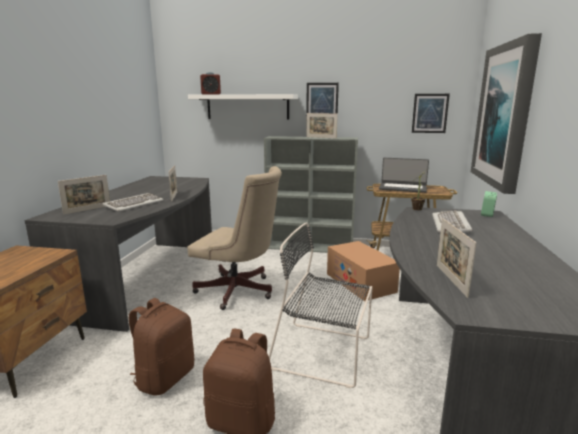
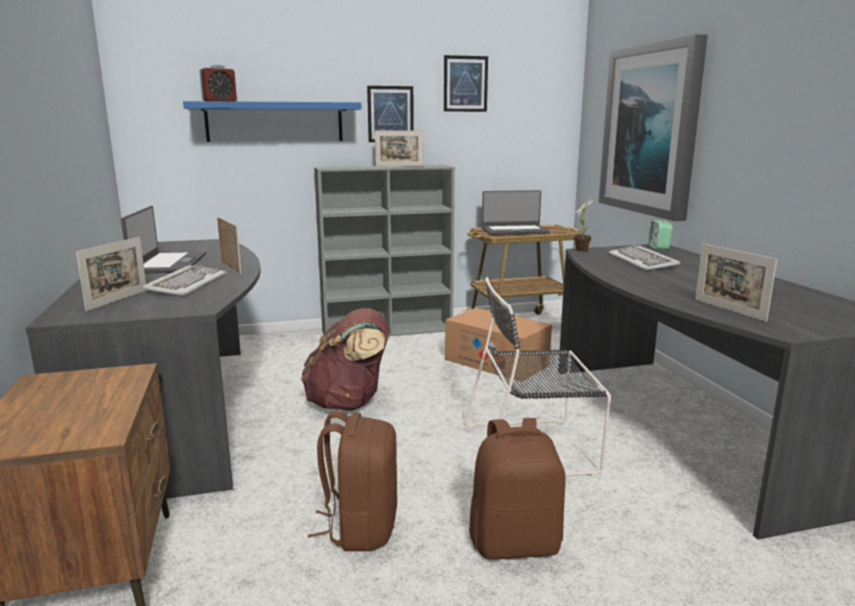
camera: 25 degrees left, 0 degrees up
beige office chair [187,166,282,310] -> brown backpack [301,308,389,411]
white shelf [188,94,298,120] -> blue shelf [183,101,361,142]
picture [412,94,450,133] -> picture moved to [444,55,488,112]
none -> laptop [121,206,206,273]

